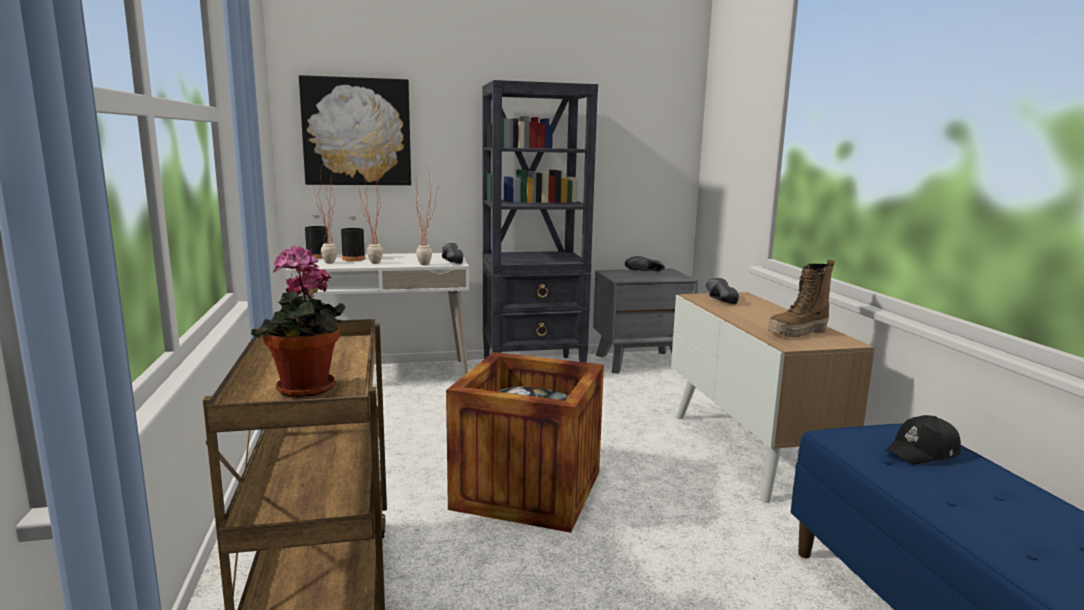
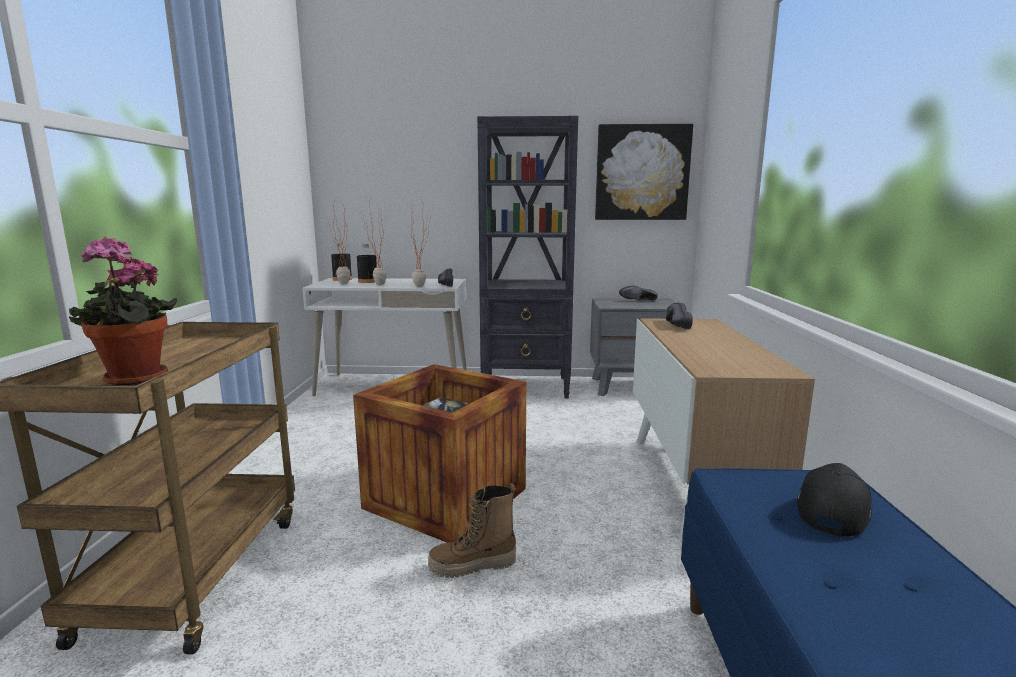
camera: 15 degrees right, 0 degrees up
picture [299,75,411,185] -> picture moved to [595,124,693,220]
boot [768,260,835,337] -> boot moved to [428,483,516,578]
black cap [885,415,961,465] -> black cap turned 135 degrees clockwise [797,463,872,536]

